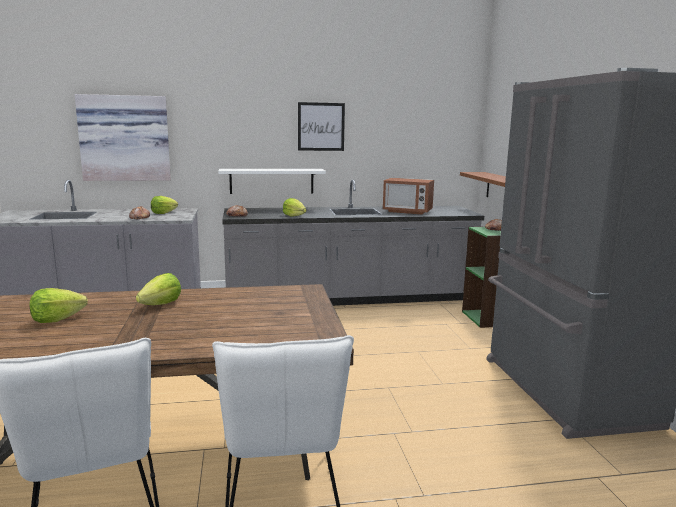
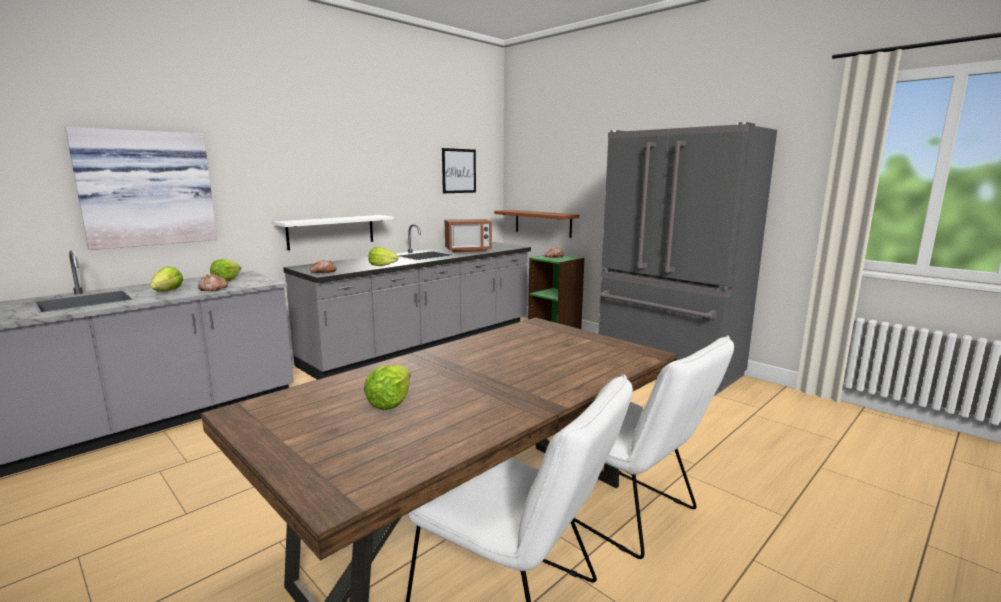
camera: 35 degrees left, 0 degrees up
lettuce [136,273,181,305] -> lettuce moved to [150,266,183,292]
picture [298,102,345,151] -> picture moved to [442,148,476,193]

